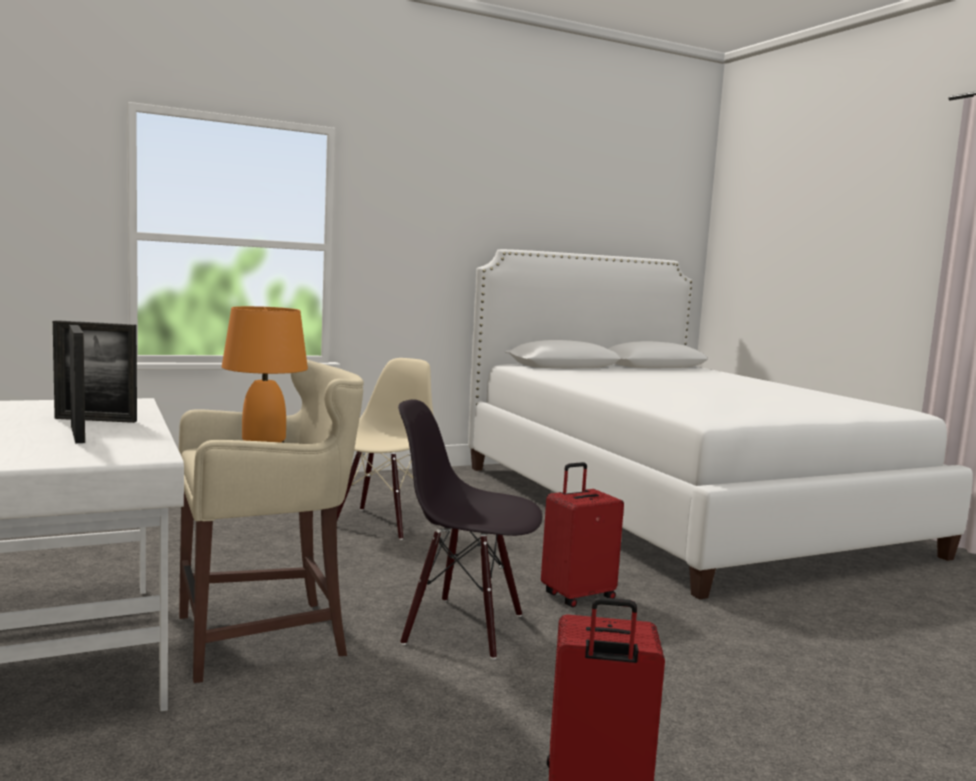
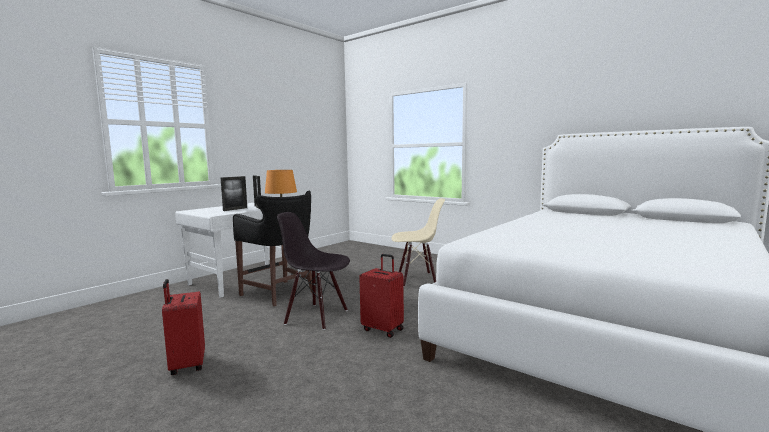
camera: 65 degrees right, 0 degrees up
beige stool [179,360,364,683] -> black stool [233,191,312,306]
black chair [398,399,542,659] -> black chair turned 60 degrees counterclockwise [277,212,350,330]

